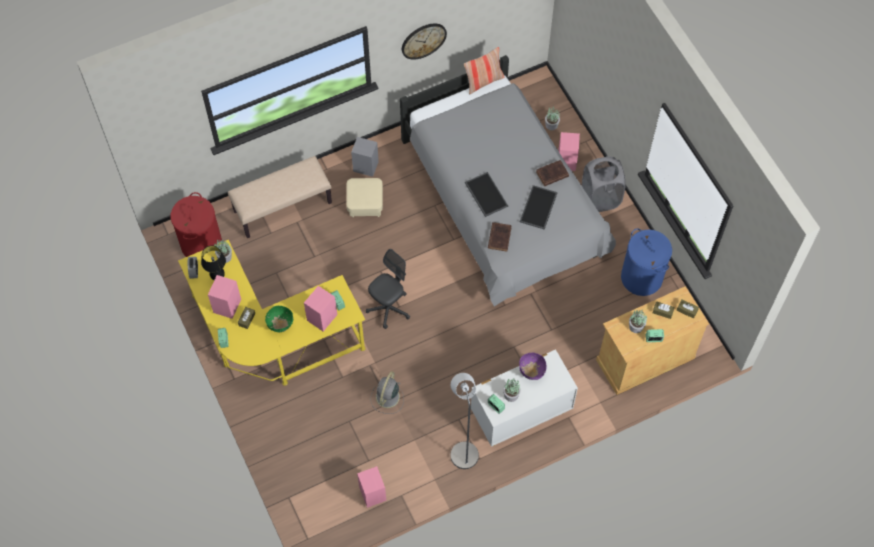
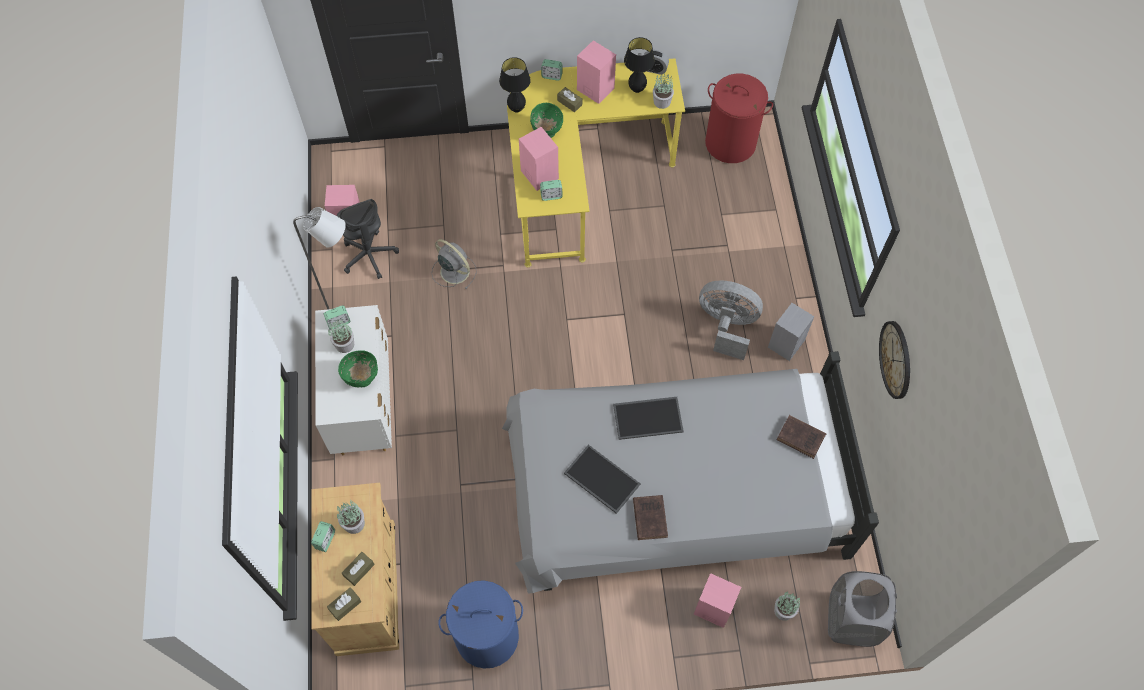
camera: 110 degrees right, 0 degrees up
beige bench [228,156,332,238] -> none
beige ottoman [346,178,383,217] -> grey fan [699,280,763,360]
grey office chair [366,249,410,329] -> grey office chair moved to [337,199,399,279]
pillow [464,47,504,94] -> none
brown book [488,222,512,252] -> brown book moved to [776,415,827,459]
purple bowl [519,353,546,380] -> green bowl [338,350,378,387]
grey laundry basket [582,156,626,212] -> grey laundry basket moved to [828,571,897,647]
none -> black table lamp [499,57,531,112]

